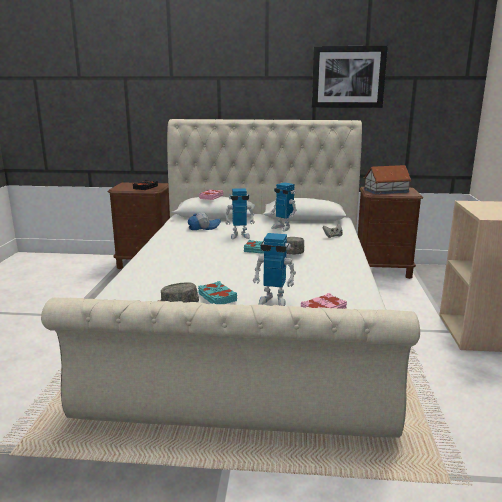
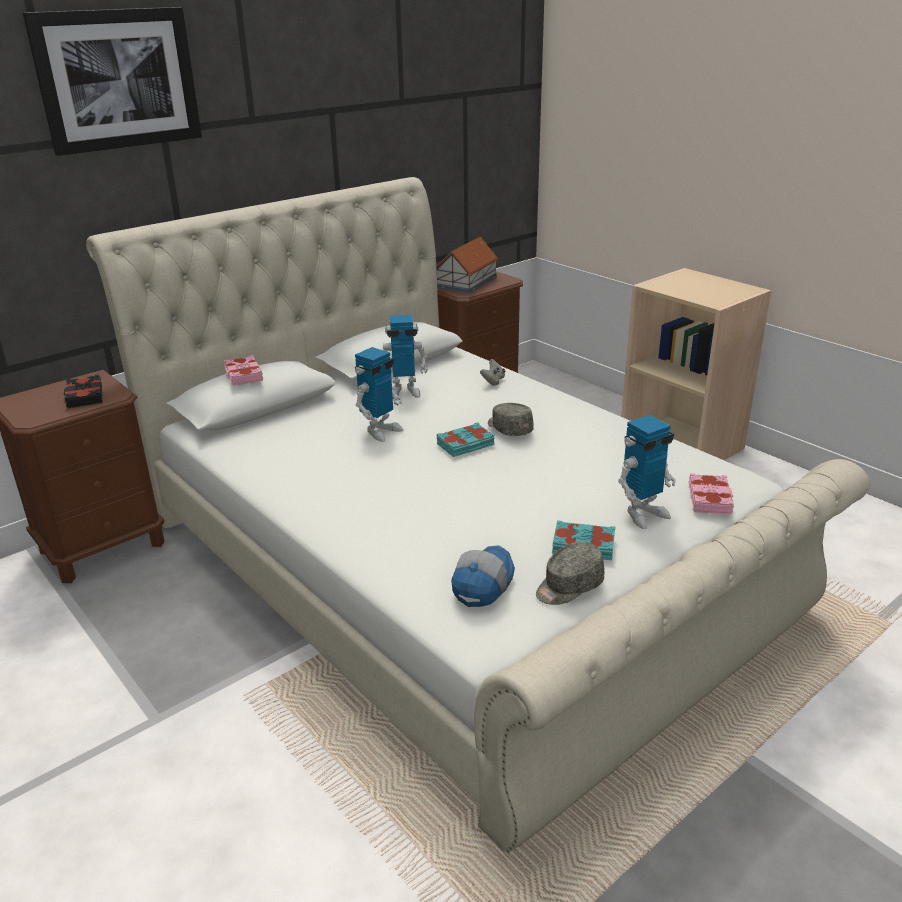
camera: 45 degrees left, 10 degrees up
cap [188,212,221,230] -> cap moved to [451,545,515,607]
picture [312,46,388,108] -> picture moved to [23,7,202,156]

